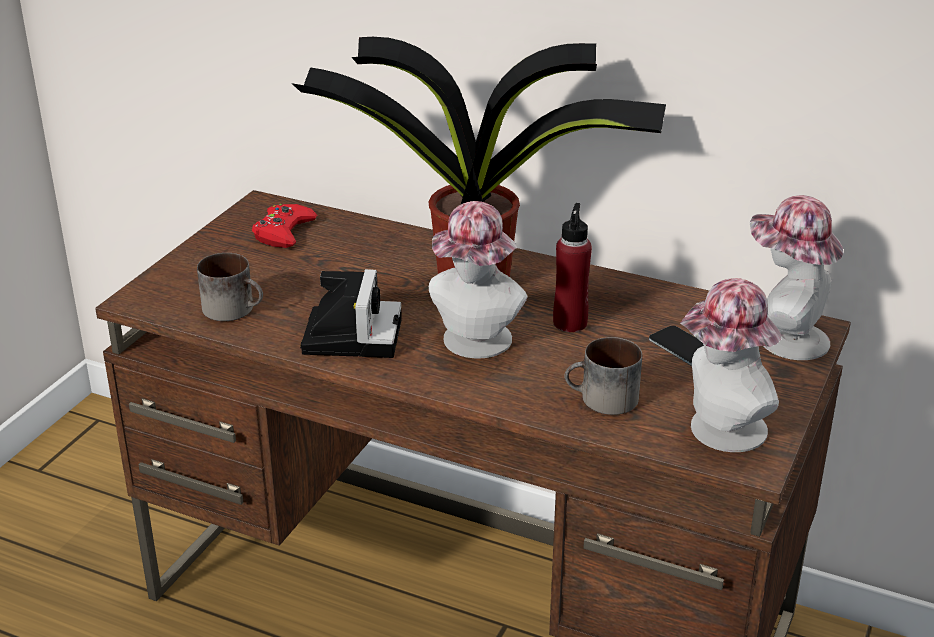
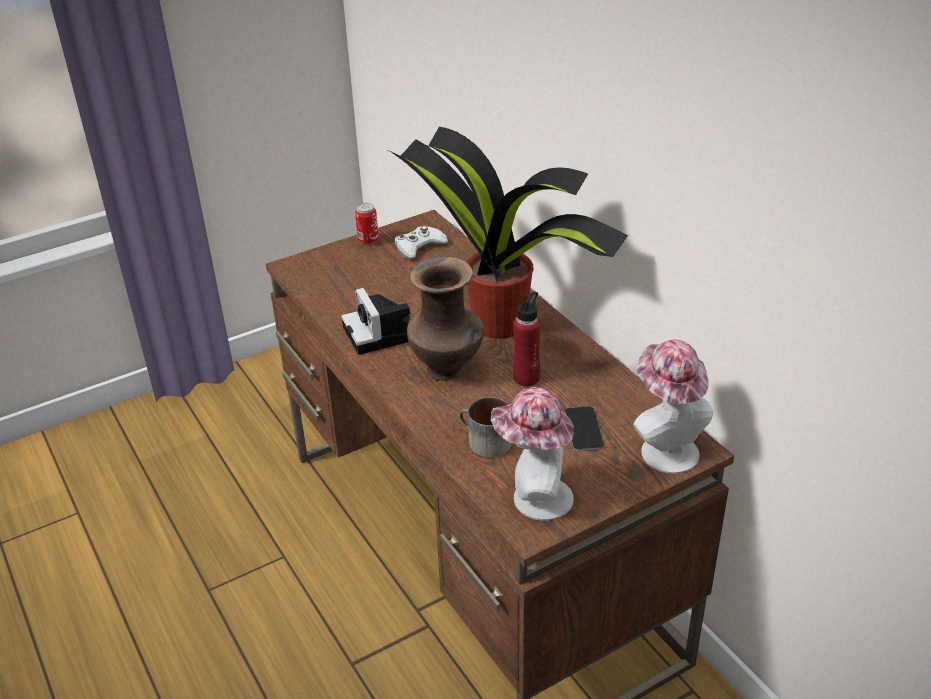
camera: 35 degrees right, 5 degrees up
mug [197,253,263,321] -> none
red game controller [252,204,317,248] -> white game controller [395,226,448,259]
camera [300,269,402,358] -> camera turned 120 degrees clockwise [341,288,410,355]
hat [429,201,528,358] -> brown vase [407,257,484,381]
none -> can [355,202,379,245]

